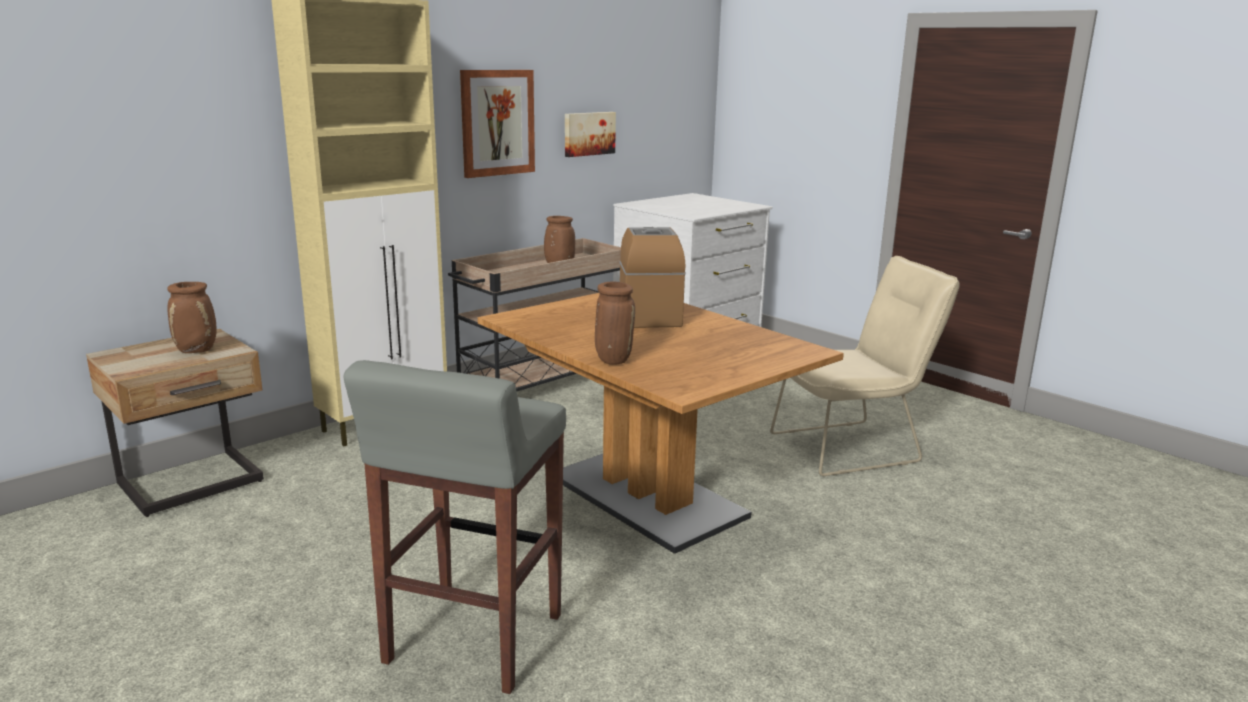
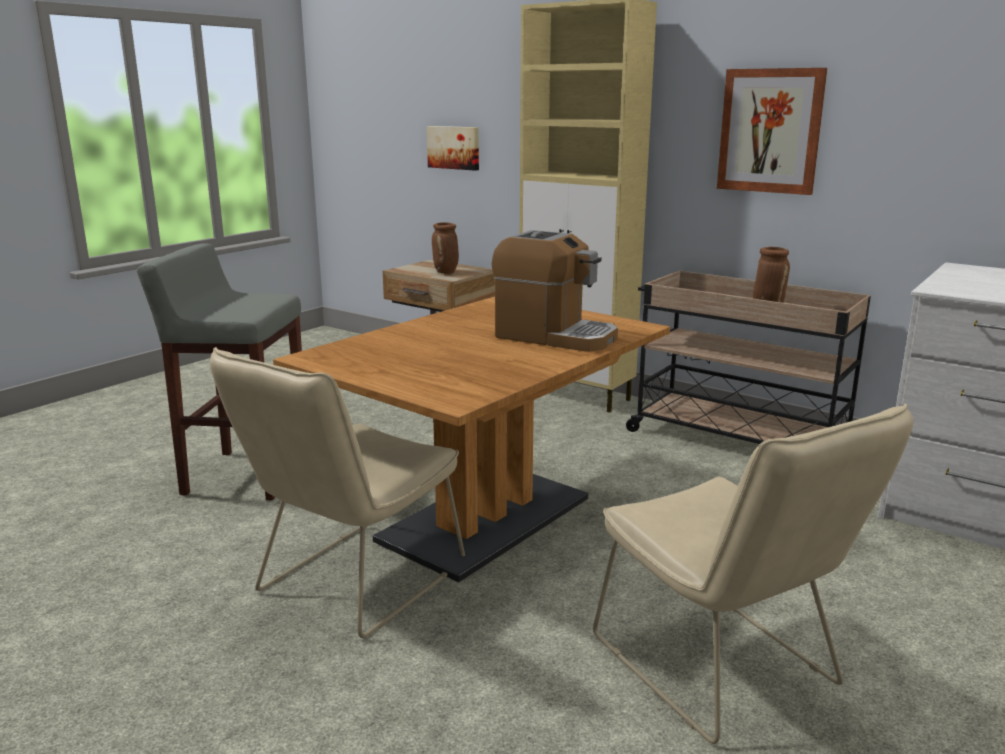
camera: 80 degrees right, 0 degrees up
picture [565,112,616,157] -> picture moved to [427,126,479,171]
brown vase [595,282,635,365] -> none
coffee machine [619,227,685,328] -> coffee machine turned 45 degrees clockwise [492,230,618,352]
none -> beige chair [210,347,465,638]

